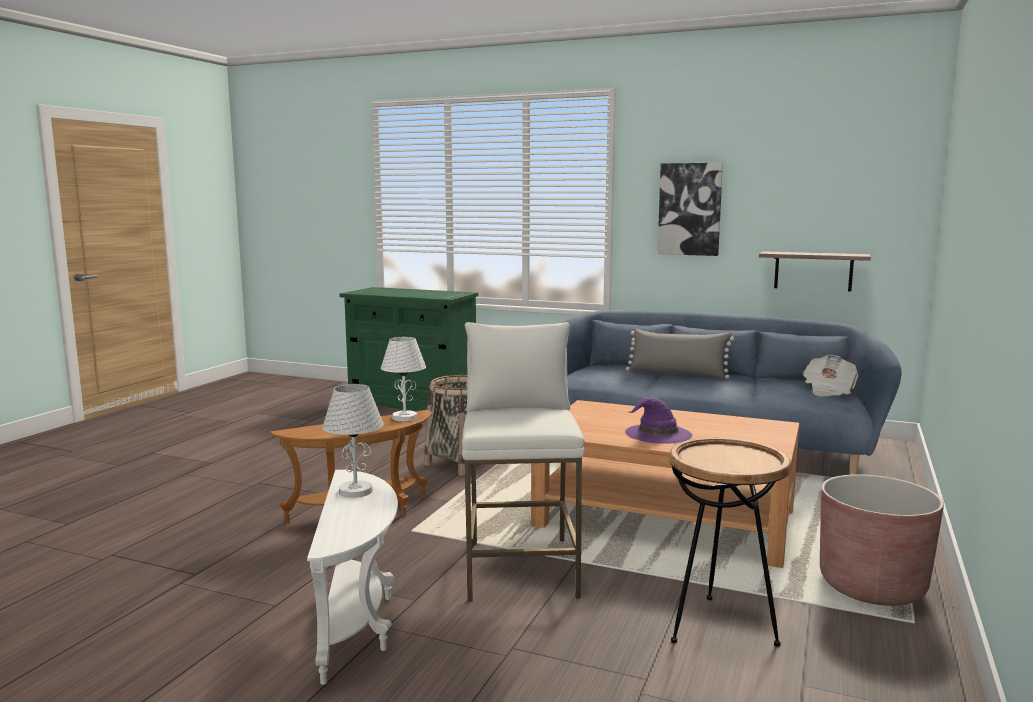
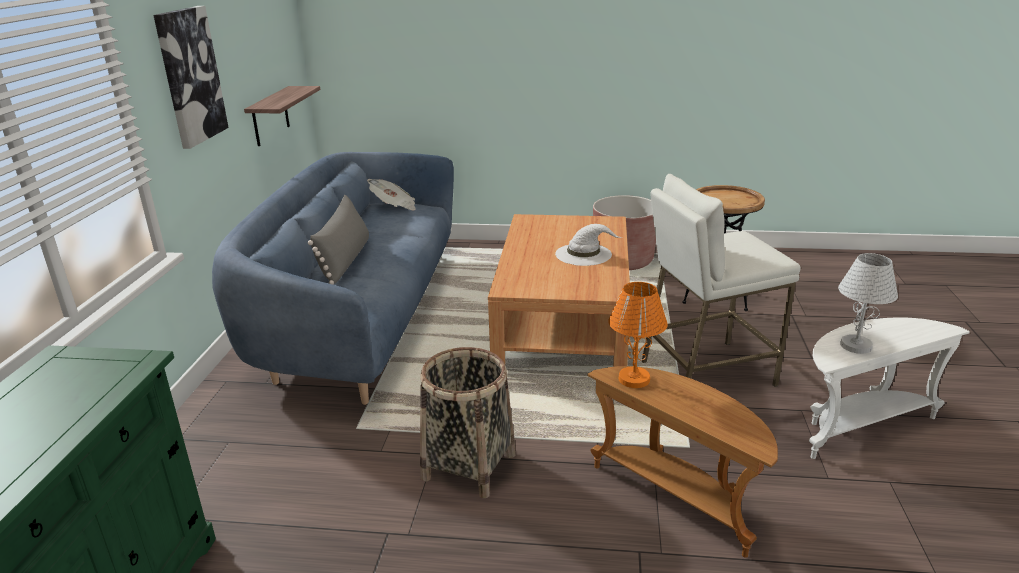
camera: 105 degrees left, 15 degrees up
white table lamp [381,337,426,421] -> orange table lamp [608,282,668,388]
purple hat [625,397,692,444] -> white hat [555,224,621,266]

